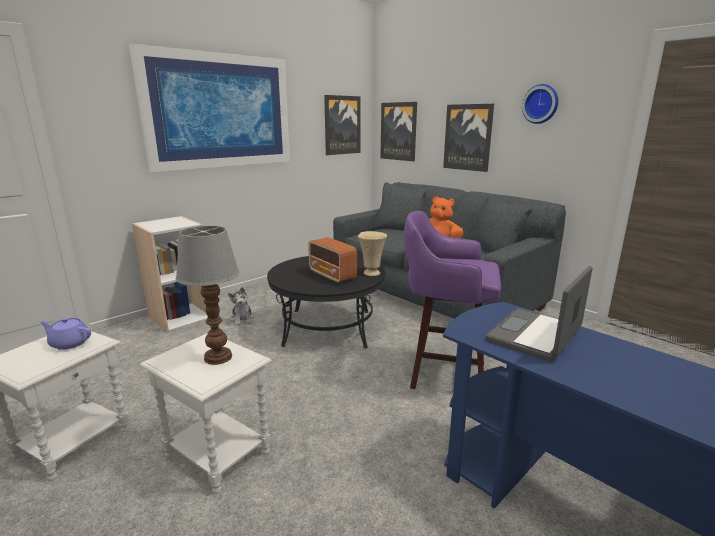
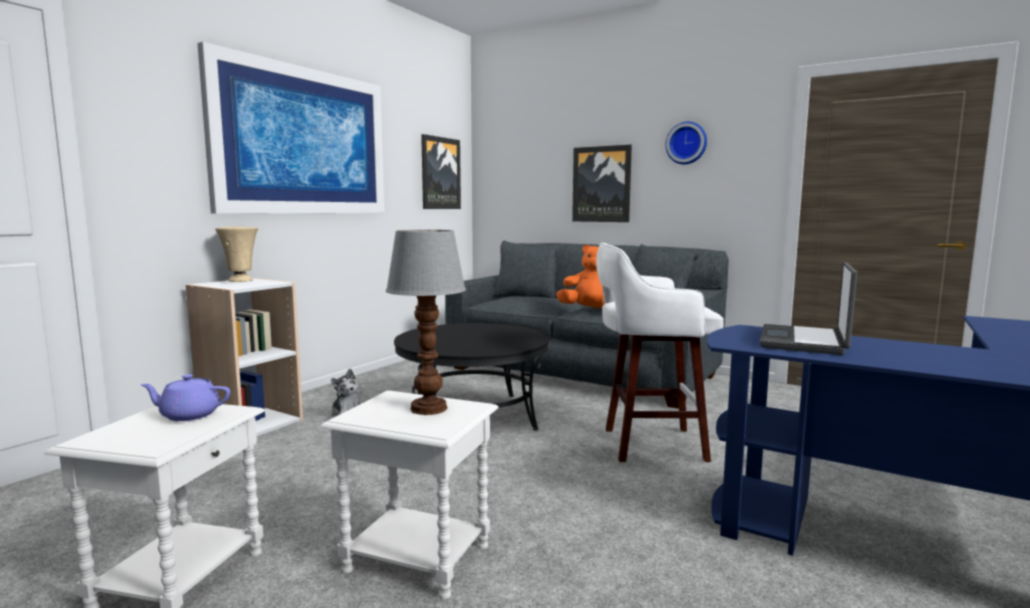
camera: 15 degrees left, 10 degrees down
radio [308,237,357,284] -> none
beige vase [358,231,387,276] -> beige vase moved to [215,227,258,282]
picture [380,102,417,161] -> none
purple stool [404,211,501,389] -> white stool [596,243,724,462]

